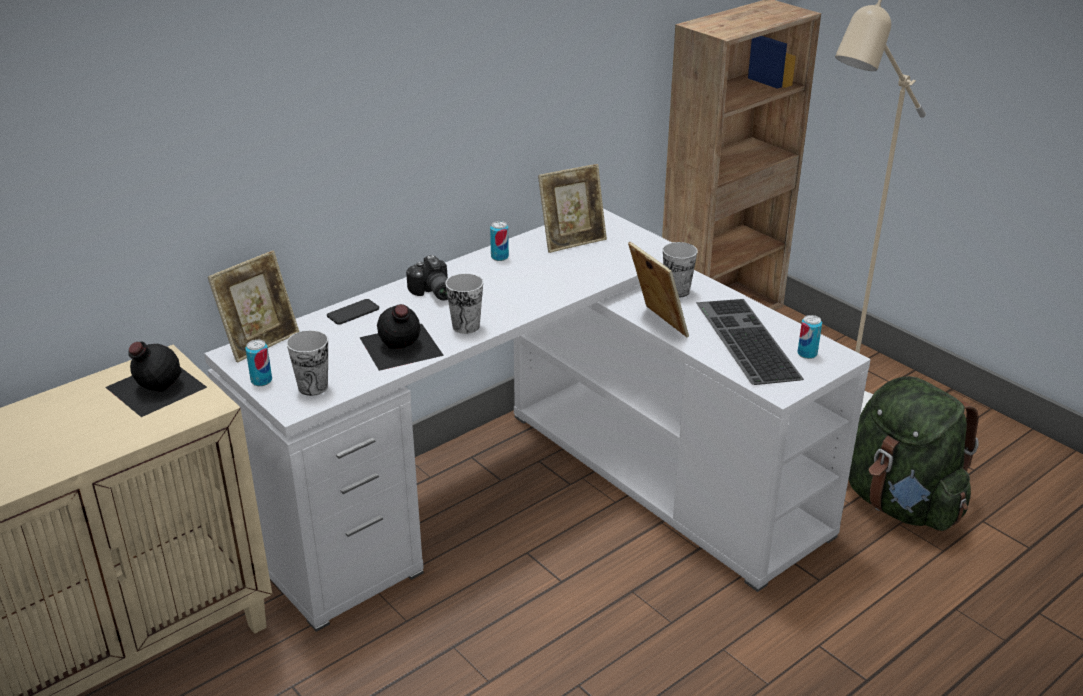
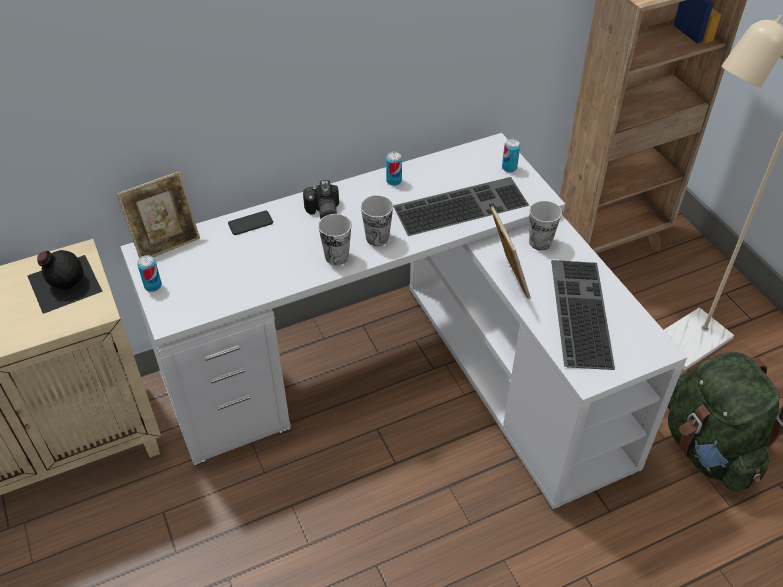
camera: 15 degrees right, 15 degrees up
cup [286,330,328,396] -> cup moved to [361,195,393,246]
black bottle [359,304,444,371] -> none
picture frame [538,164,607,253] -> none
can [798,315,822,359] -> can moved to [502,139,520,173]
none -> keyboard [393,177,529,236]

